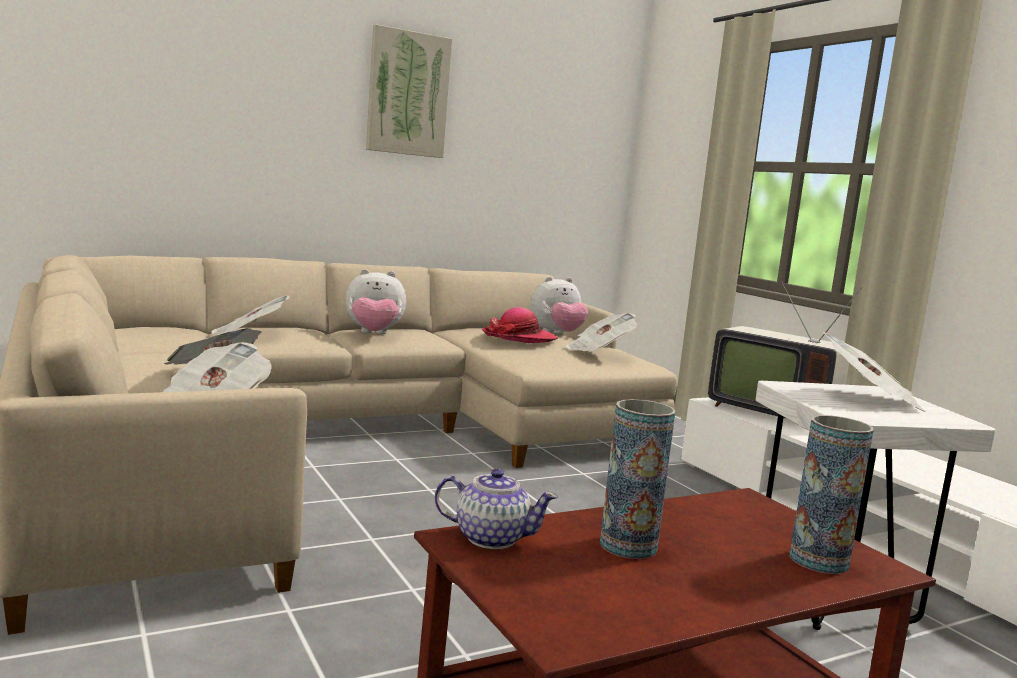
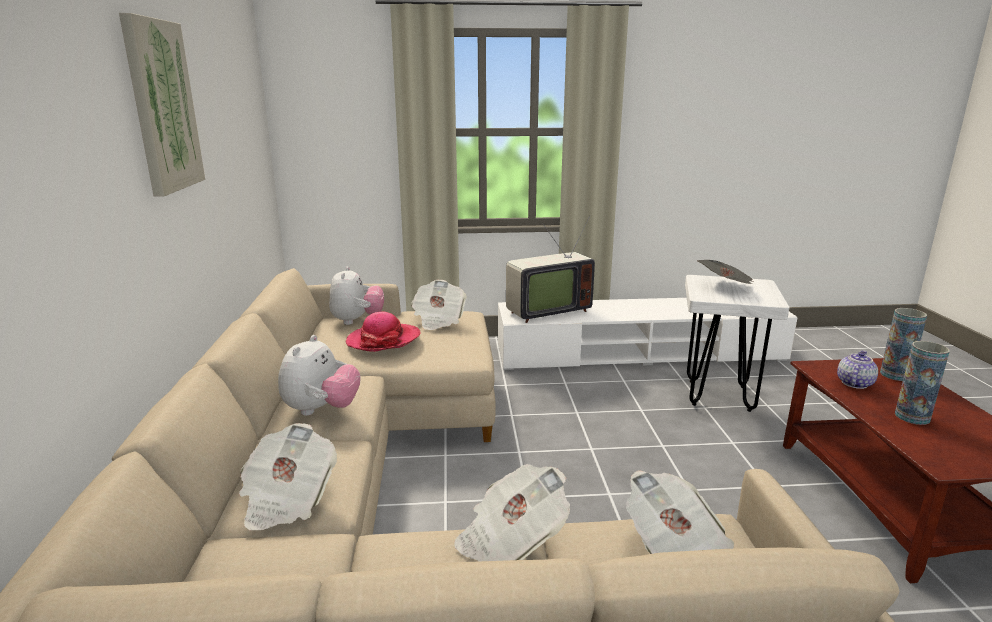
camera: 65 degrees left, 10 degrees up
teapot [435,468,558,549] -> teapot moved to [837,350,878,389]

